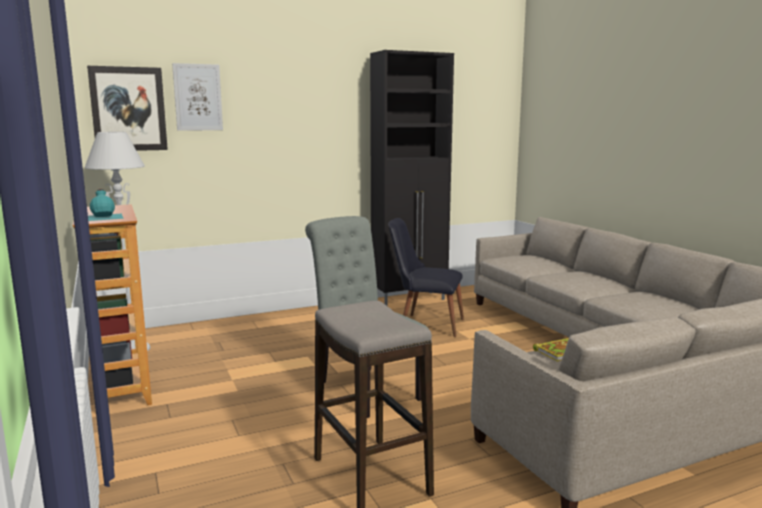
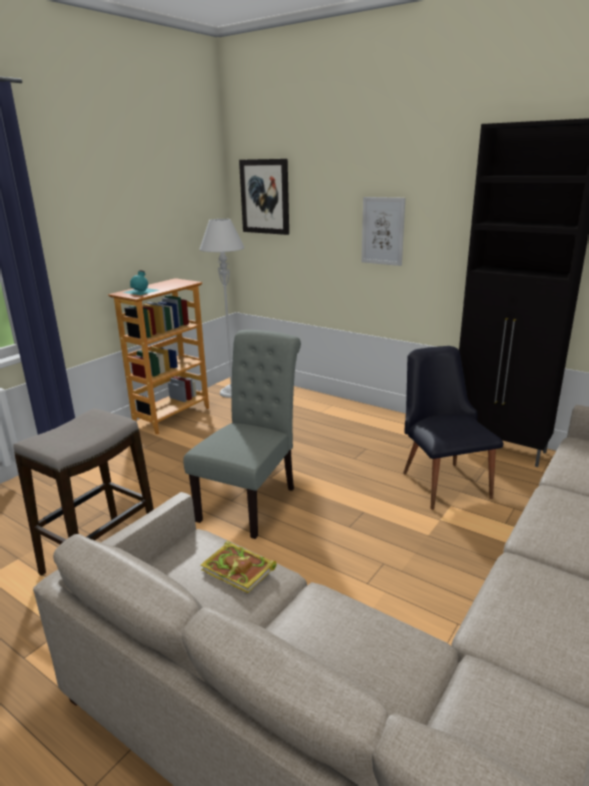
camera: 60 degrees right, 10 degrees up
picture [172,63,223,131] -> picture moved to [362,197,405,266]

